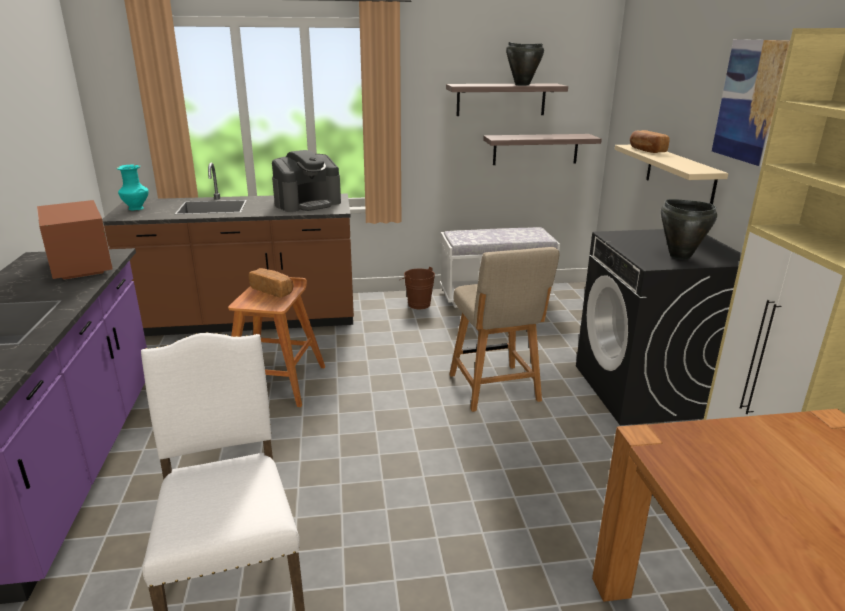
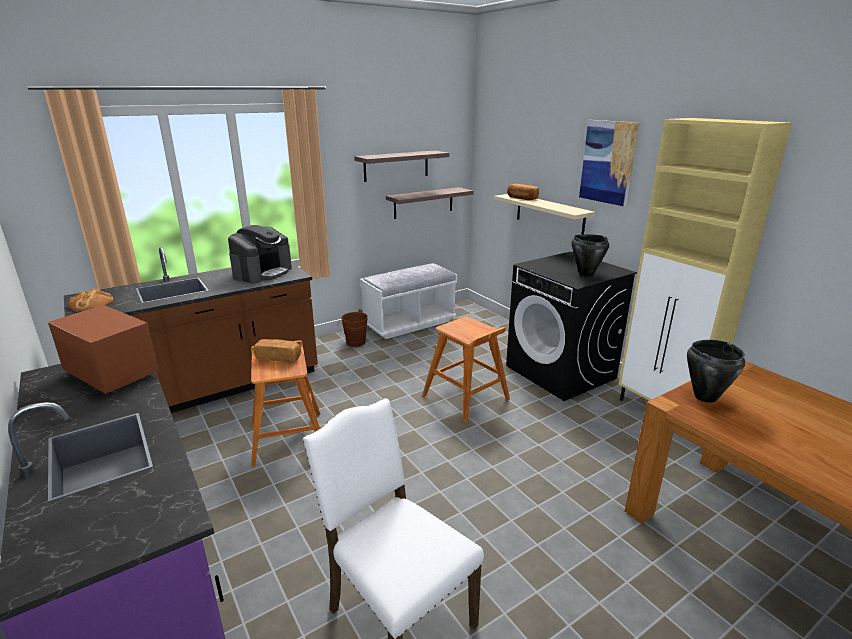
camera: 25 degrees left, 0 degrees up
turquoise vase [116,165,149,210] -> bread [69,288,114,311]
beige chair [449,247,559,412] -> brown stool [422,317,510,423]
black cooking pot [506,42,544,86] -> black cooking pot moved to [687,340,745,403]

